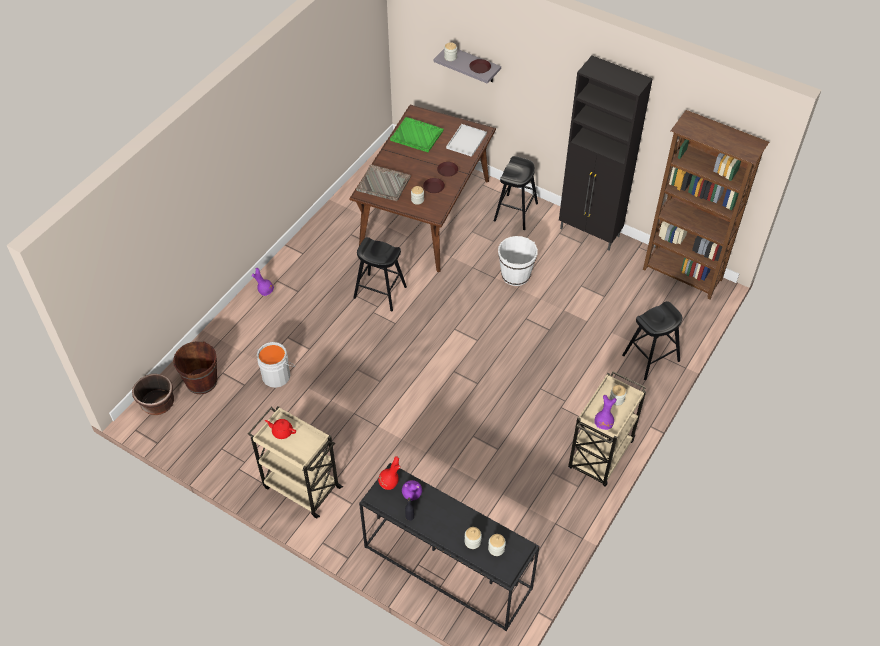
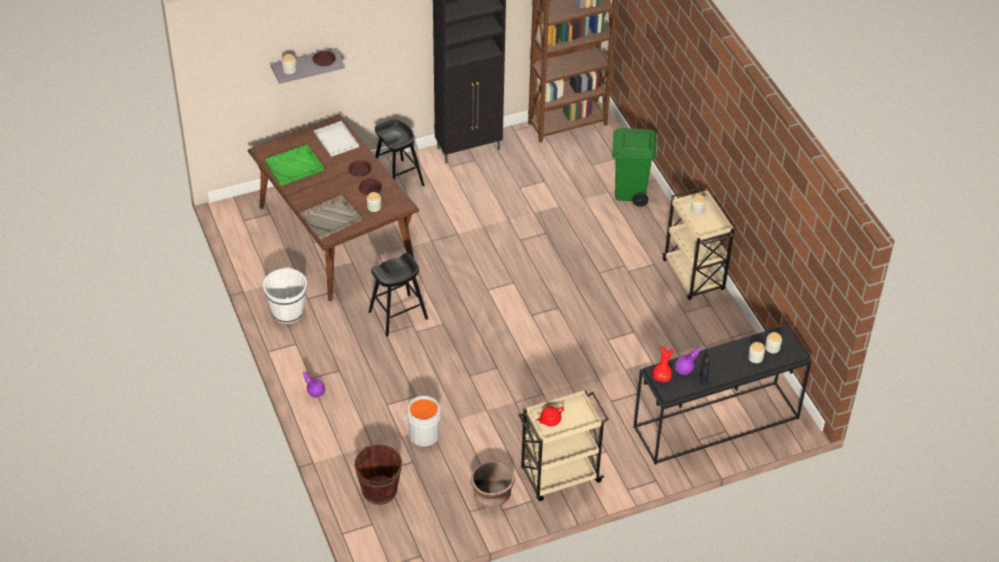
camera: 55 degrees left, 5 degrees down
brown planter [132,374,174,415] -> brown planter moved to [471,461,515,507]
white bucket [498,236,538,286] -> white bucket moved to [263,267,307,324]
purple vase [594,395,617,430] -> none
black stool [622,301,682,380] -> green trash can [612,128,658,207]

